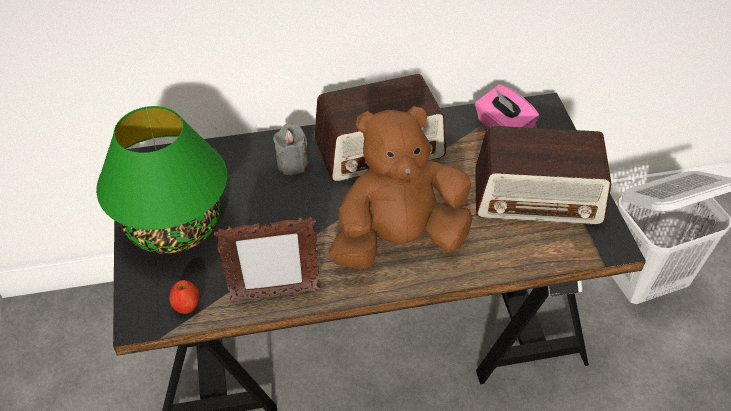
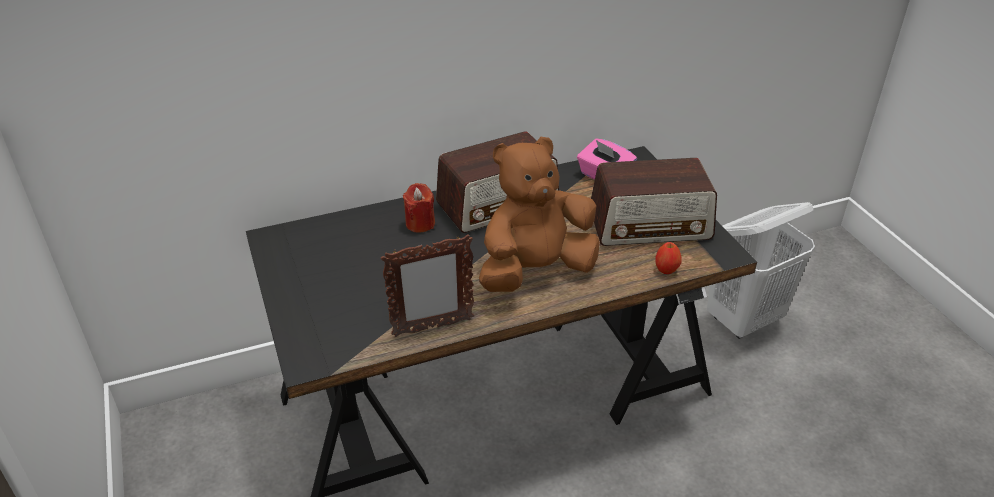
camera: 10 degrees left, 10 degrees down
green table lamp [96,106,227,254] -> none
apple [169,280,199,314] -> apple moved to [655,242,682,274]
grey candle [273,123,308,175] -> red candle [403,183,435,233]

